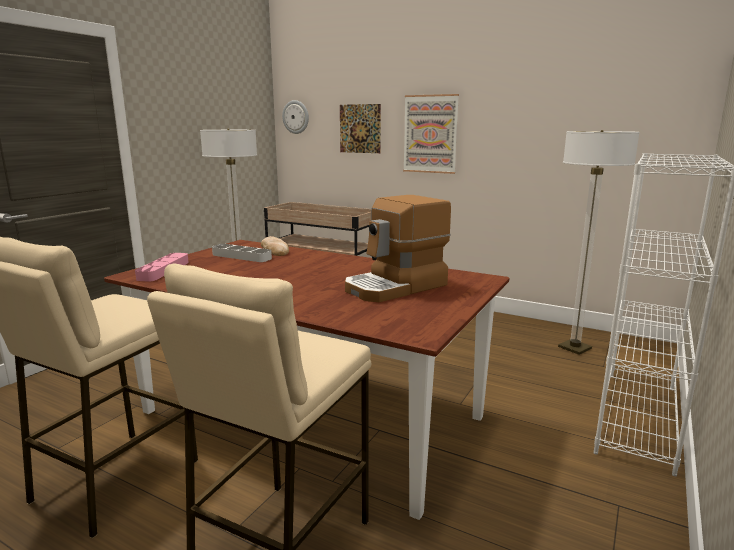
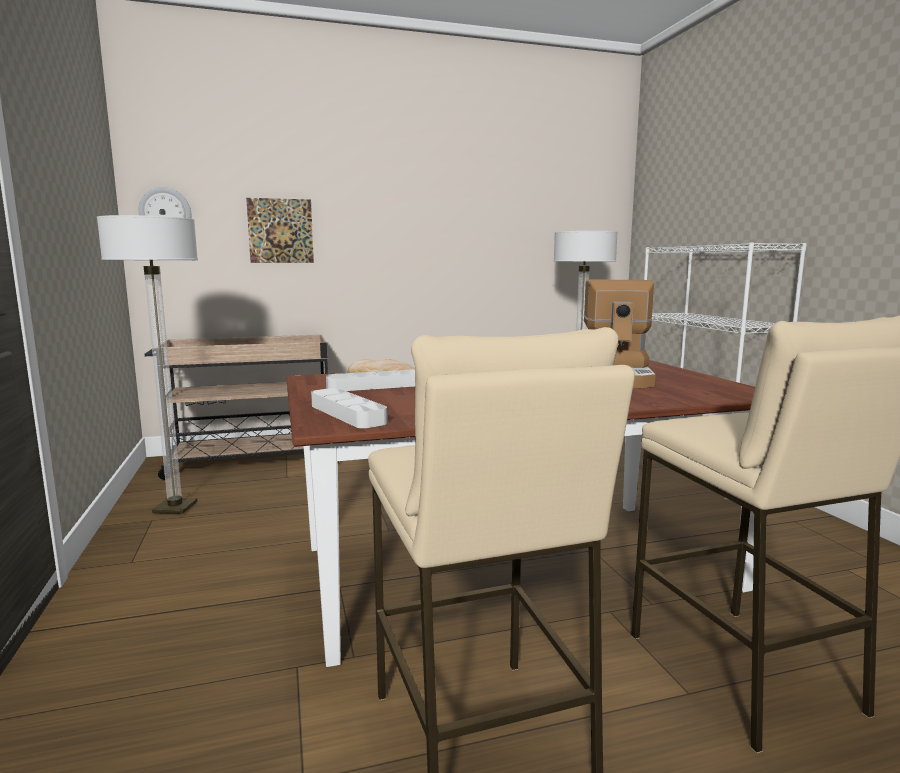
camera: 45 degrees left, 5 degrees down
pink tray [135,253,189,282] -> grey tray [311,388,387,428]
picture [403,94,459,174] -> none

